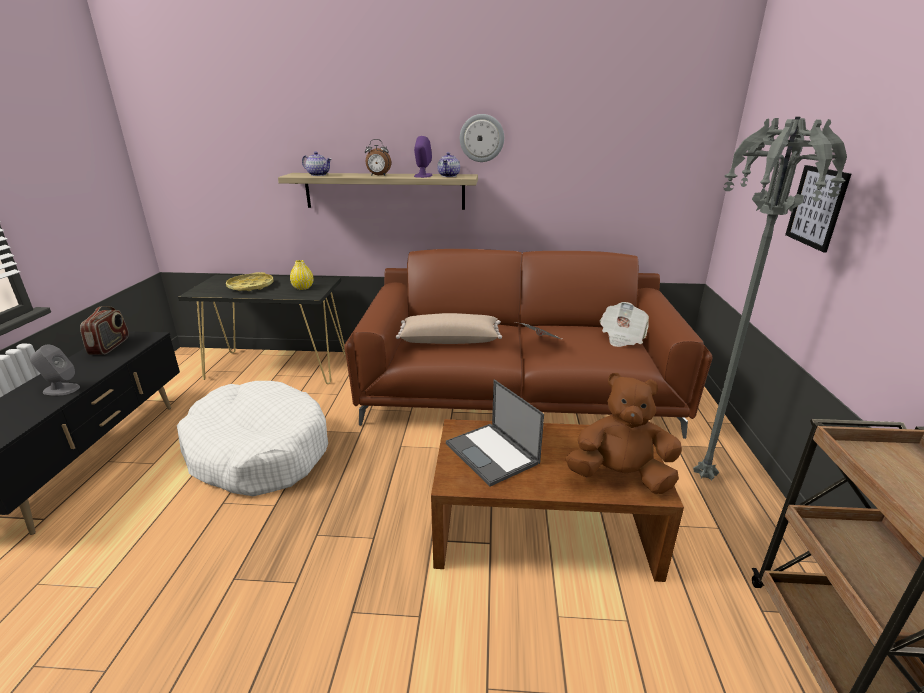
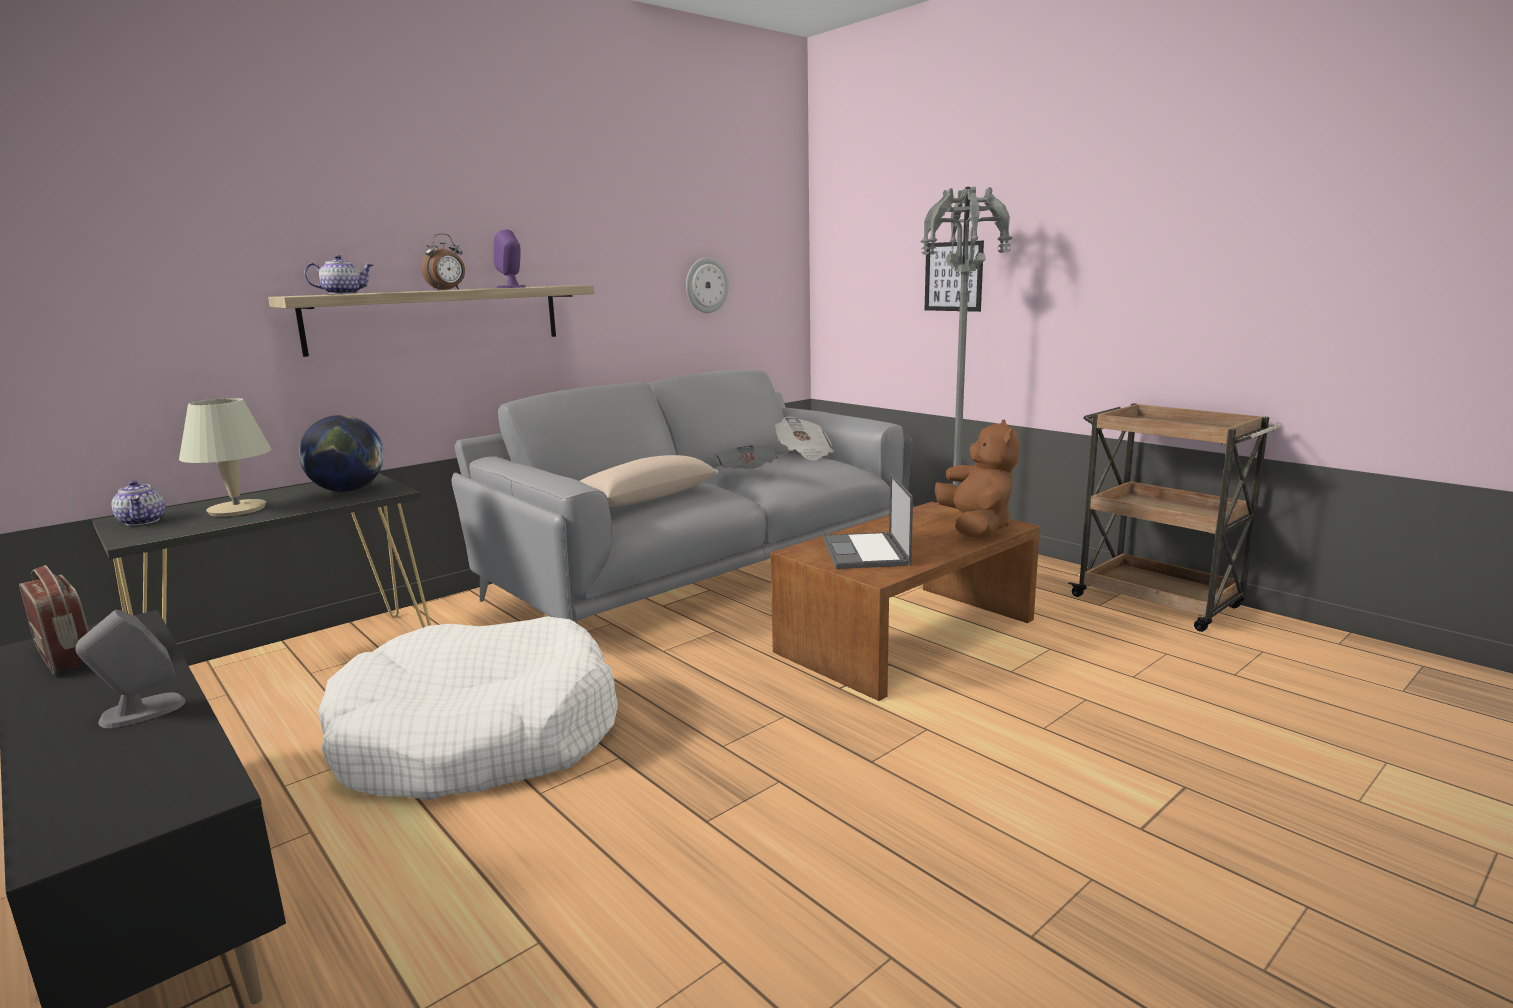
camera: 45 degrees left, 10 degrees down
yellow tray [226,272,274,291] -> beige table lamp [179,398,271,517]
yellow vase [290,260,313,290] -> globe [299,415,384,492]
brown sofa [344,249,712,439] -> grey sofa [451,370,912,623]
teapot [437,152,460,177] -> teapot moved to [112,480,165,526]
laptop [446,379,544,486] -> laptop turned 75 degrees clockwise [823,473,913,569]
wall clock [460,114,504,162] -> wall clock moved to [686,257,729,313]
brown plush toy [566,373,682,494] -> brown plush toy turned 120 degrees clockwise [935,420,1020,539]

